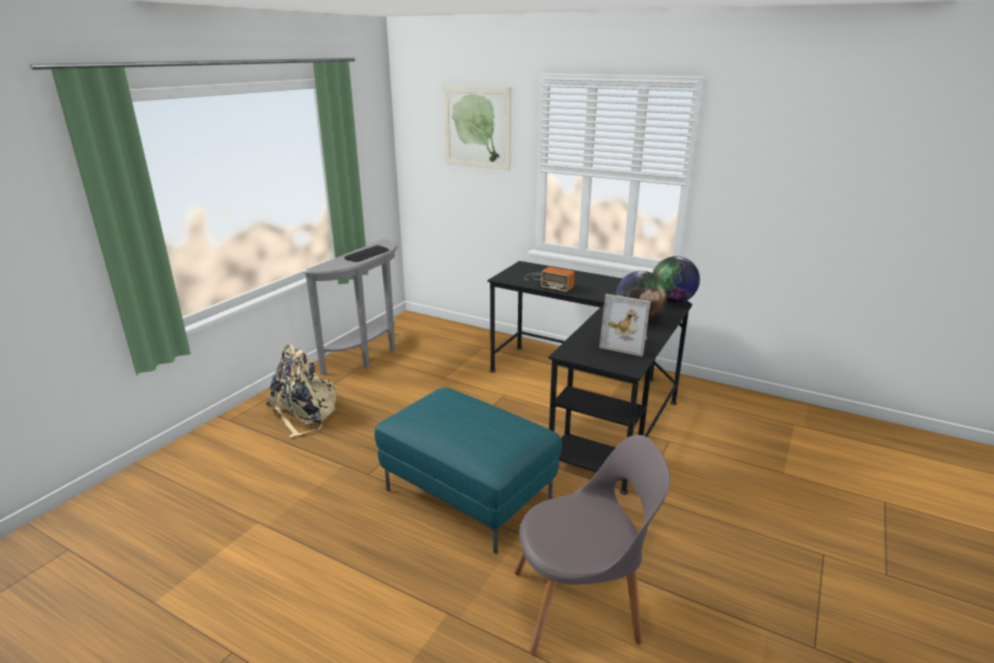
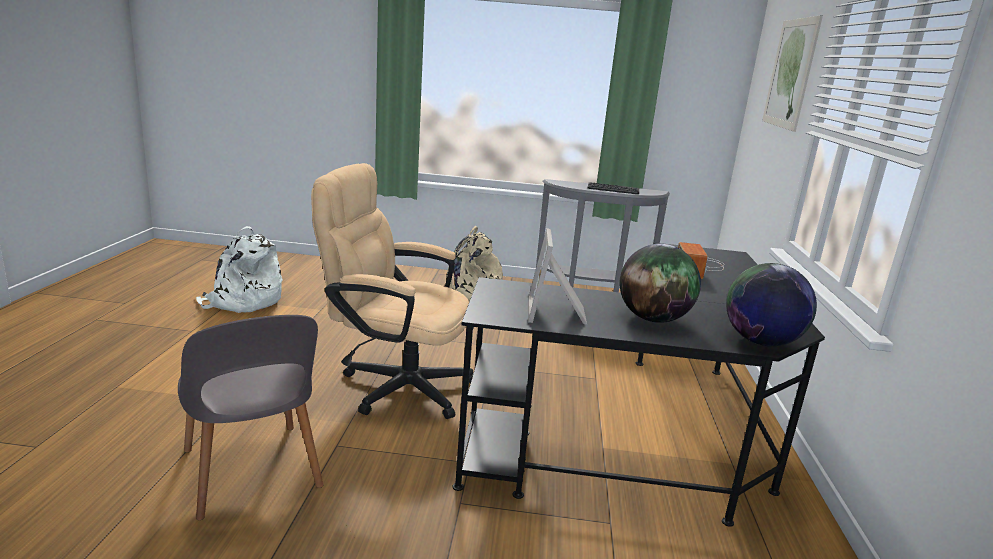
camera: 65 degrees right, 5 degrees down
turquoise ottoman [375,387,562,554] -> beige office chair [311,163,473,419]
none -> white backpack [196,226,282,313]

